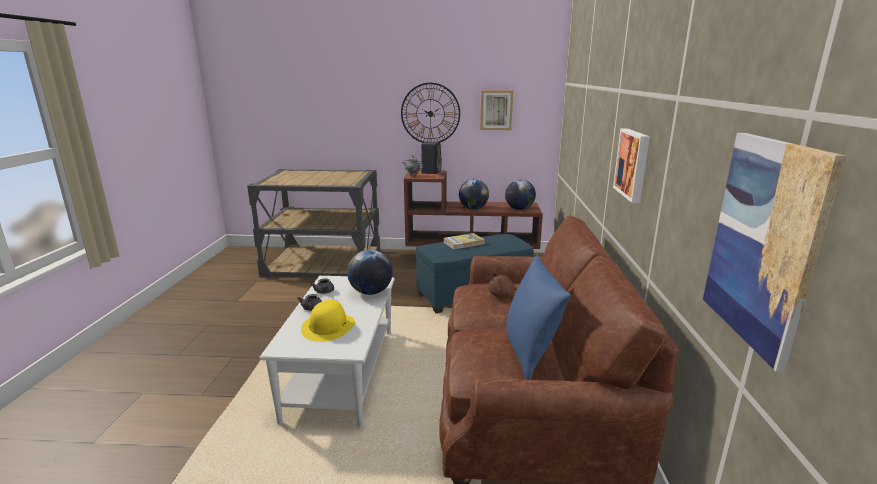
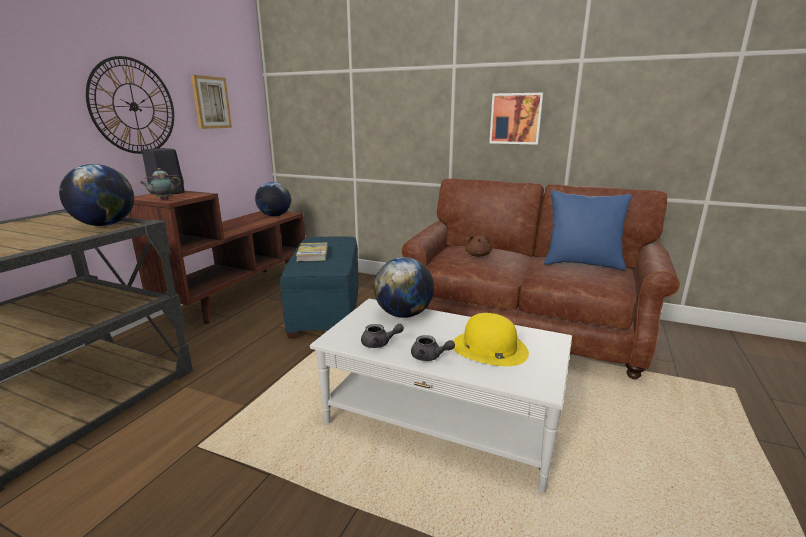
camera: 70 degrees left, 0 degrees up
globe [459,179,489,210] -> globe moved to [59,164,134,226]
picture [703,133,846,372] -> none

